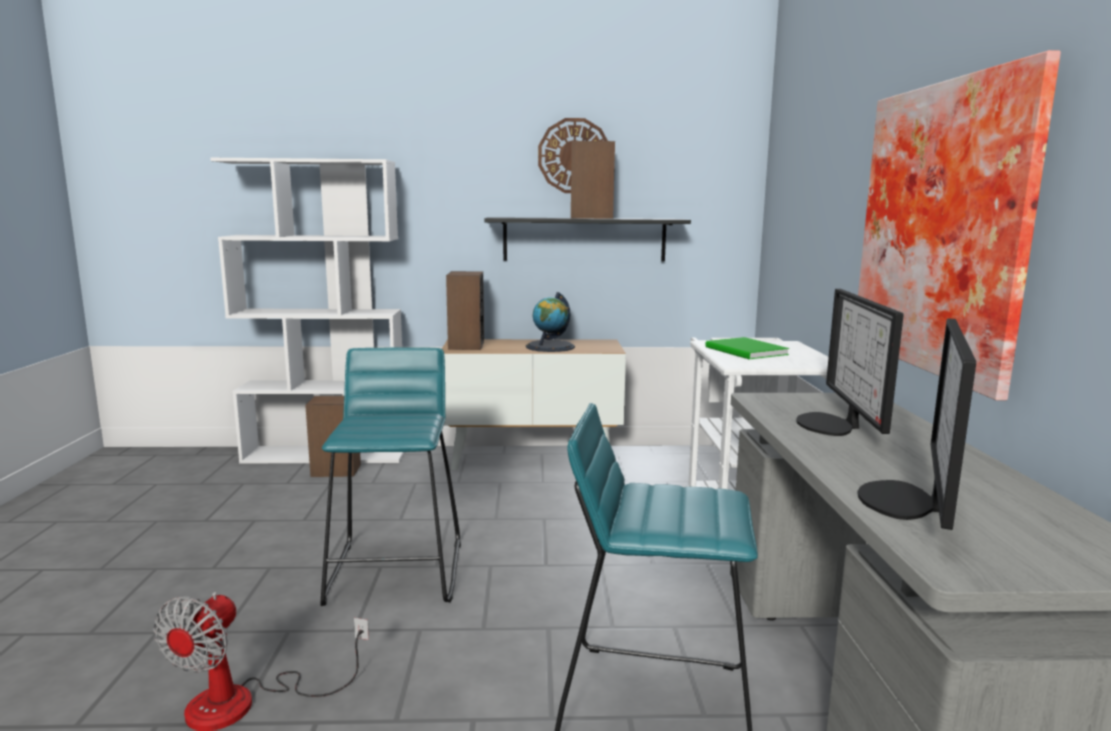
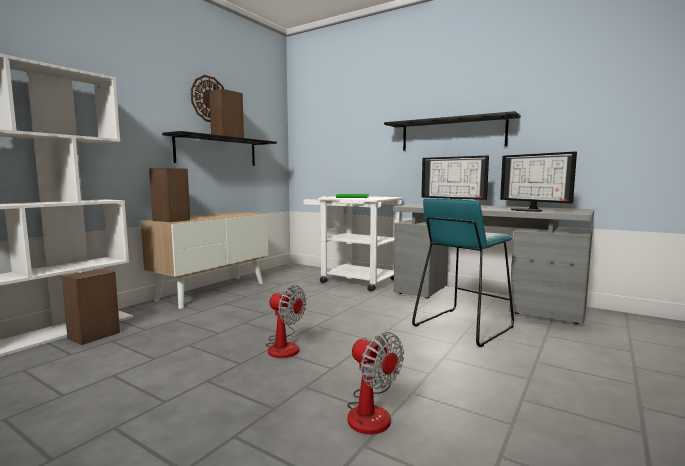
camera: 55 degrees left, 5 degrees down
turquoise stool [320,347,461,606] -> fan [266,285,306,358]
globe [526,292,575,352] -> none
picture [858,50,1061,401] -> black shelf [384,111,521,150]

